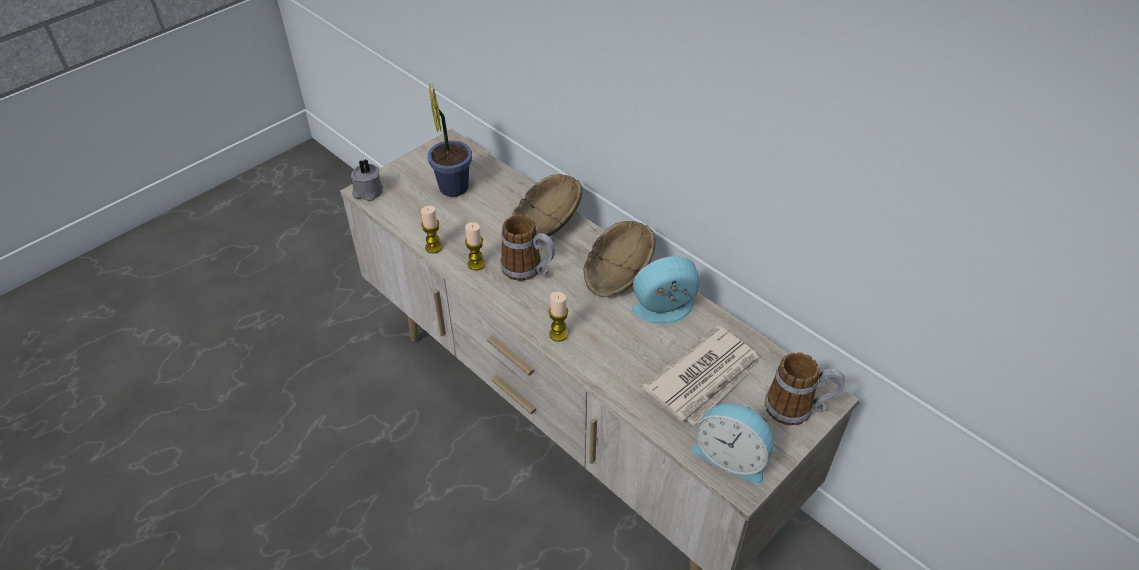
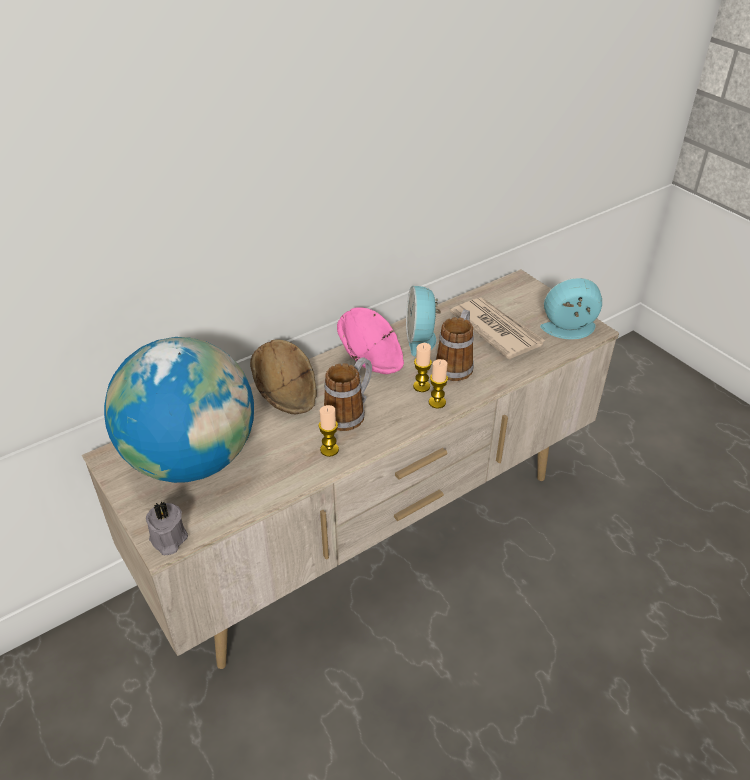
camera: 80 degrees left, 5 degrees down
candle [421,206,442,253] -> candle moved to [413,343,432,392]
potted plant [428,84,472,197] -> globe [104,337,254,483]
brown bowl [583,221,656,297] -> pink bowl [337,307,404,374]
alarm clock [692,403,773,485] -> alarm clock turned 135 degrees counterclockwise [540,278,602,339]
mug [765,352,845,426] -> mug moved to [435,310,474,381]

